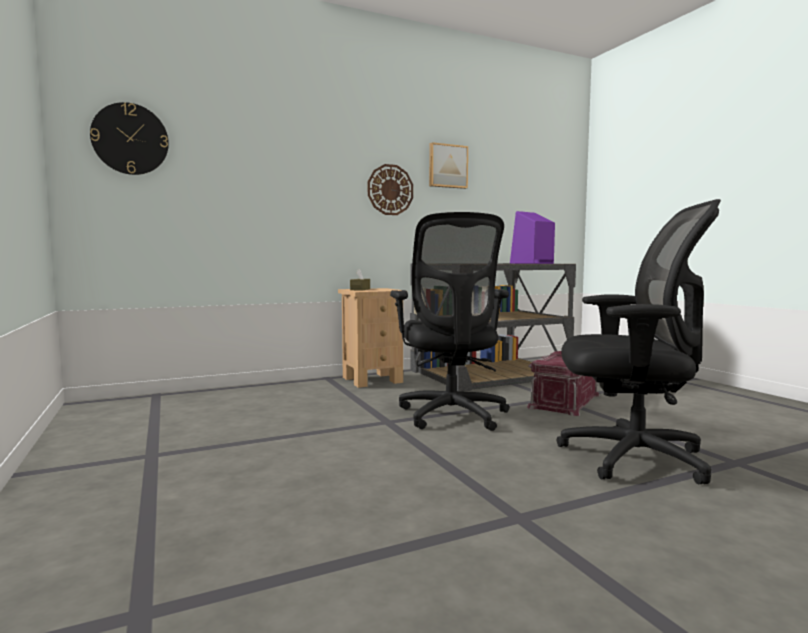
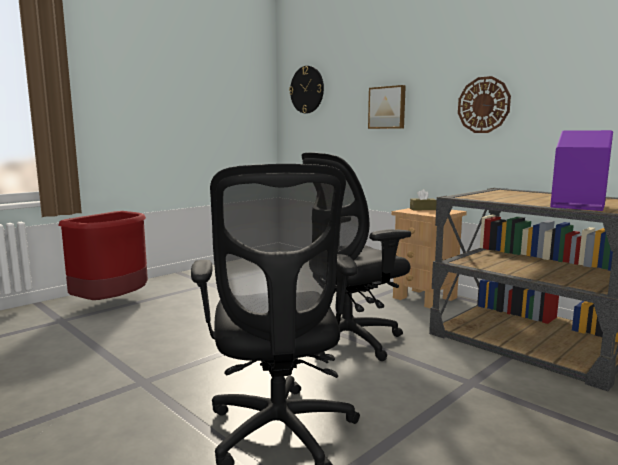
camera: 70 degrees right, 5 degrees up
picture [429,142,468,189] -> picture moved to [368,85,406,129]
red storage box [527,351,600,416] -> none
none -> red trash can [58,211,148,300]

